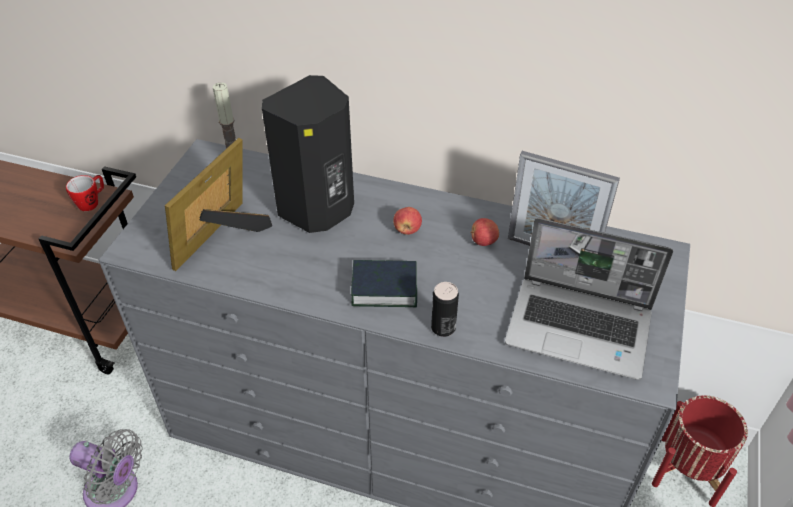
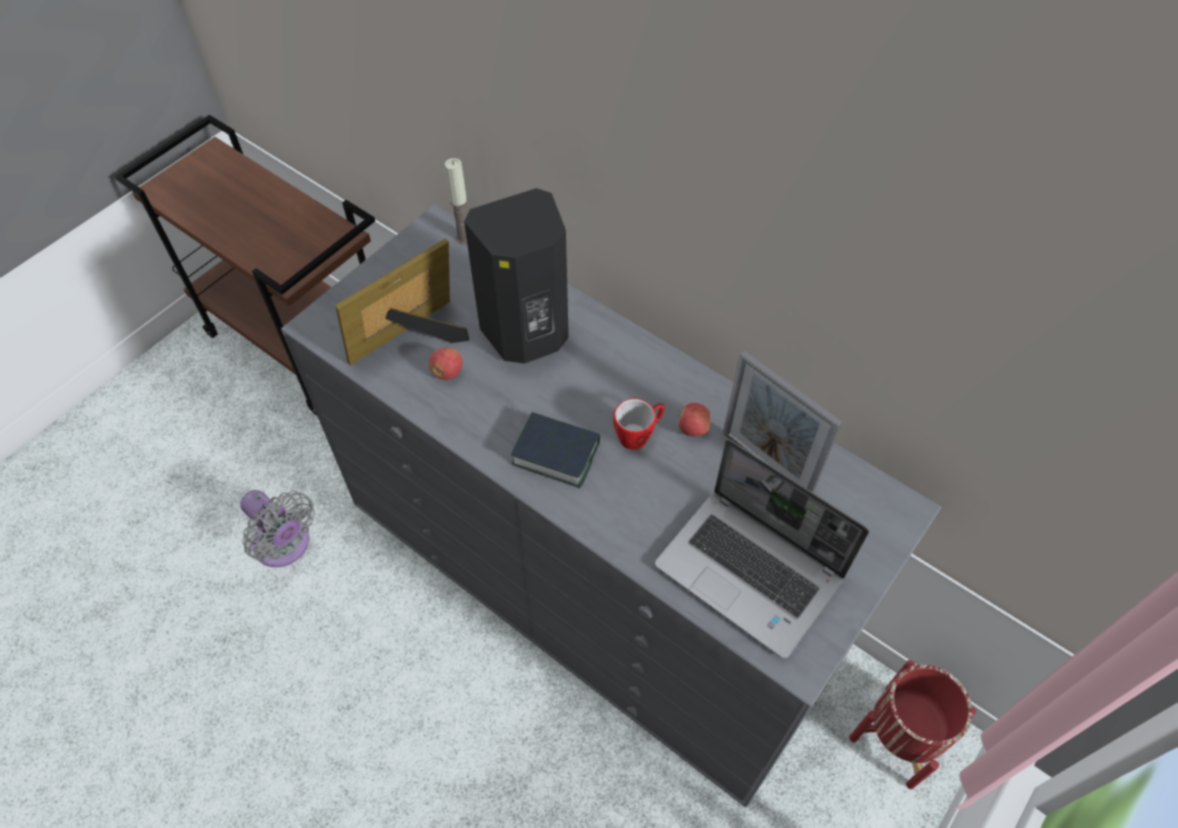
camera: 20 degrees right, 10 degrees up
mug [66,175,104,211] -> mug moved to [613,398,665,450]
apple [393,207,422,235] -> apple moved to [429,348,463,380]
can [431,282,459,337] -> none

